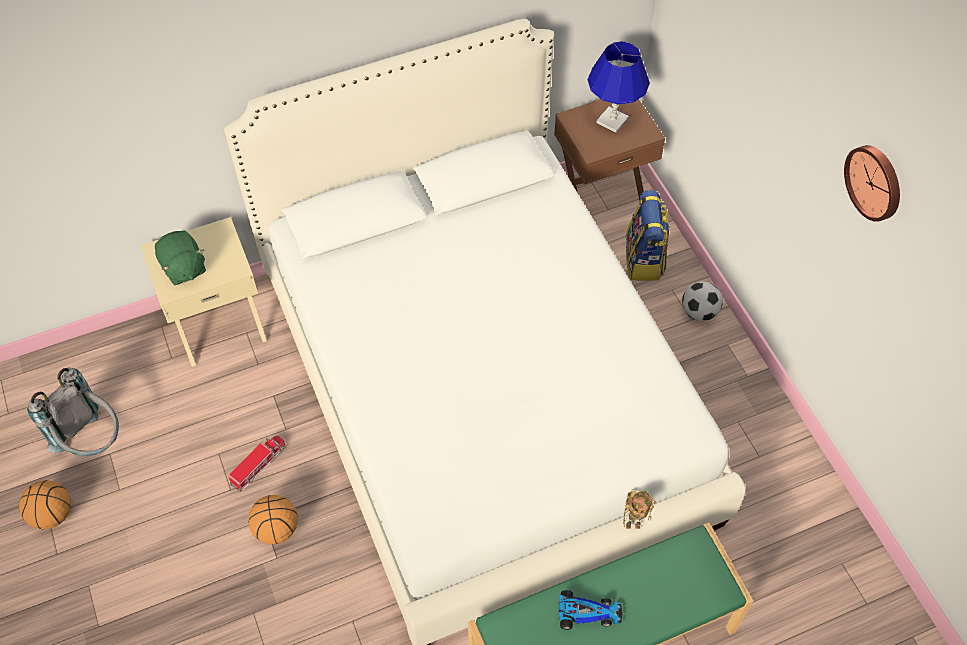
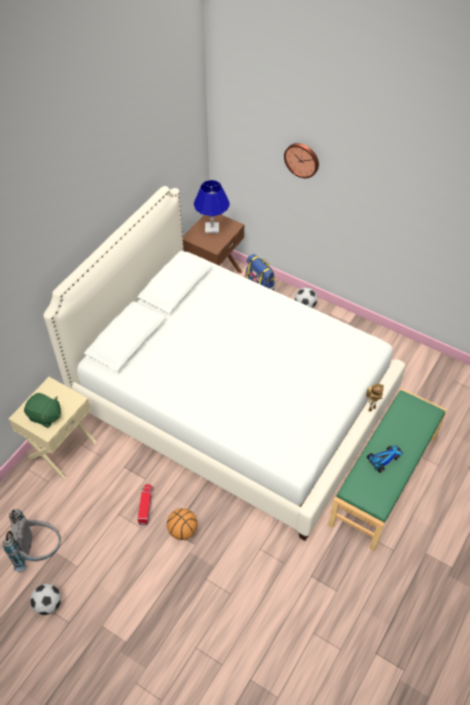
camera: 35 degrees left, 5 degrees down
basketball [19,480,71,529] -> football [30,584,61,615]
wall clock [844,145,900,222] -> wall clock moved to [284,143,319,178]

